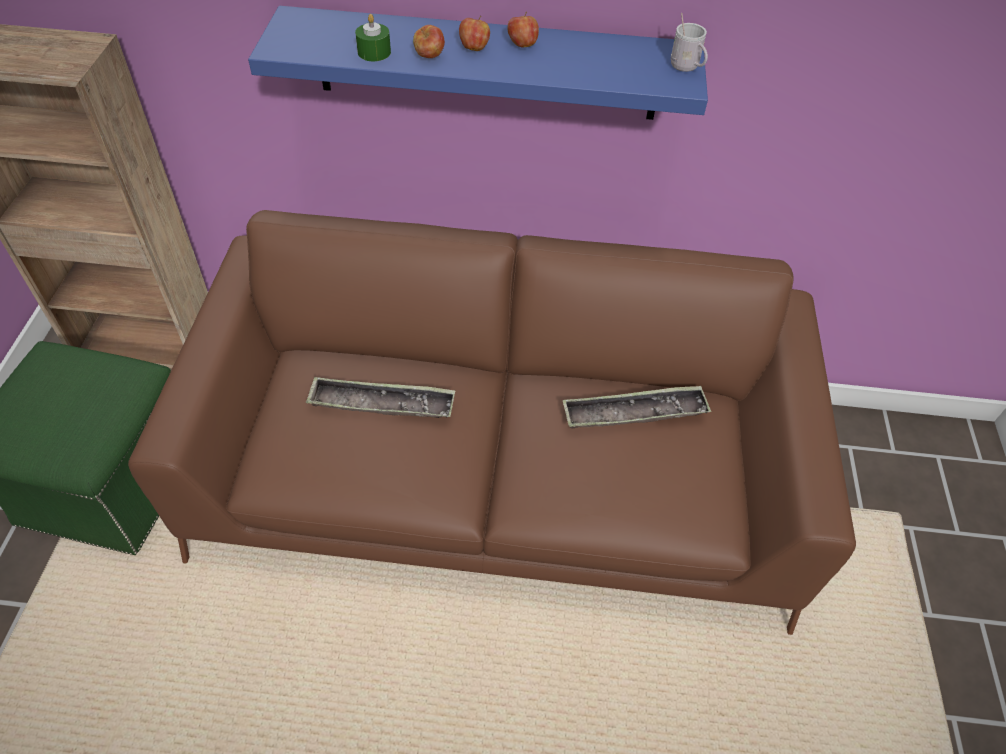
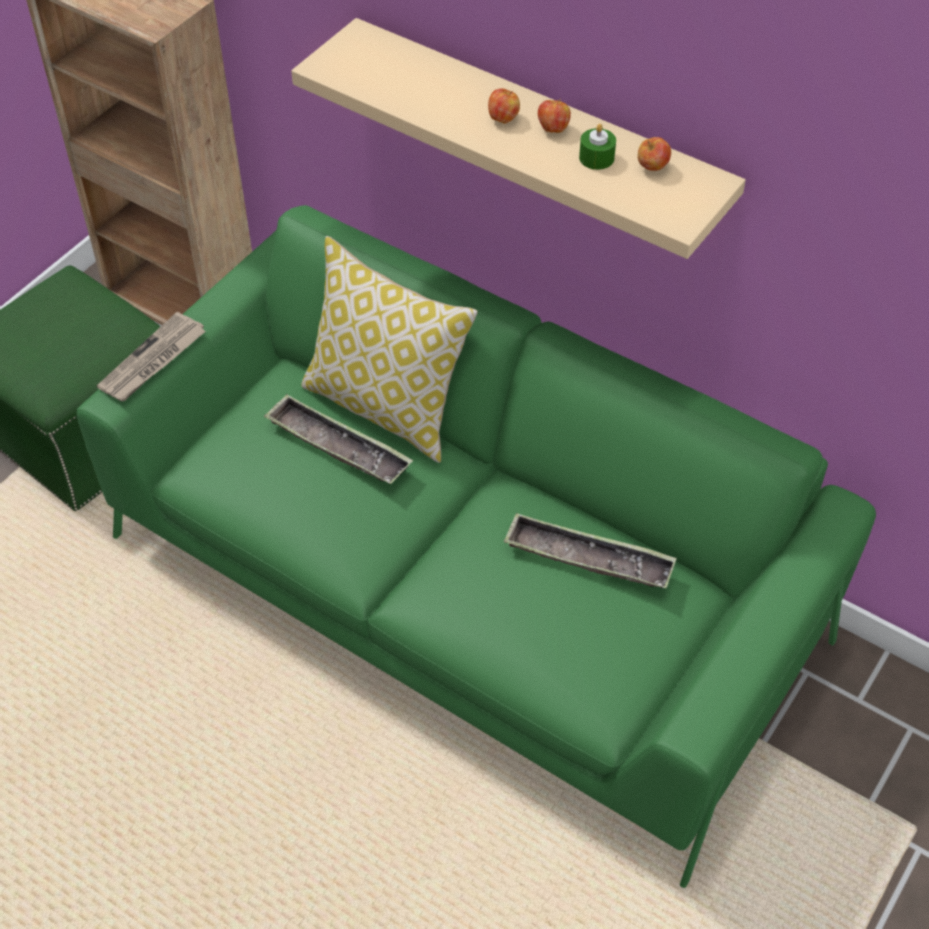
camera: 30 degrees right, 0 degrees up
brown sofa [128,210,856,635] -> green sofa [77,205,876,888]
blue shelf [248,6,708,120] -> beige shelf [291,18,746,259]
green candle [355,14,391,61] -> green candle moved to [579,124,616,170]
apple [413,25,445,58] -> apple moved to [638,137,671,171]
white mug [671,13,708,72] -> none
none -> newspaper [97,312,206,401]
none -> pillow [301,236,478,463]

